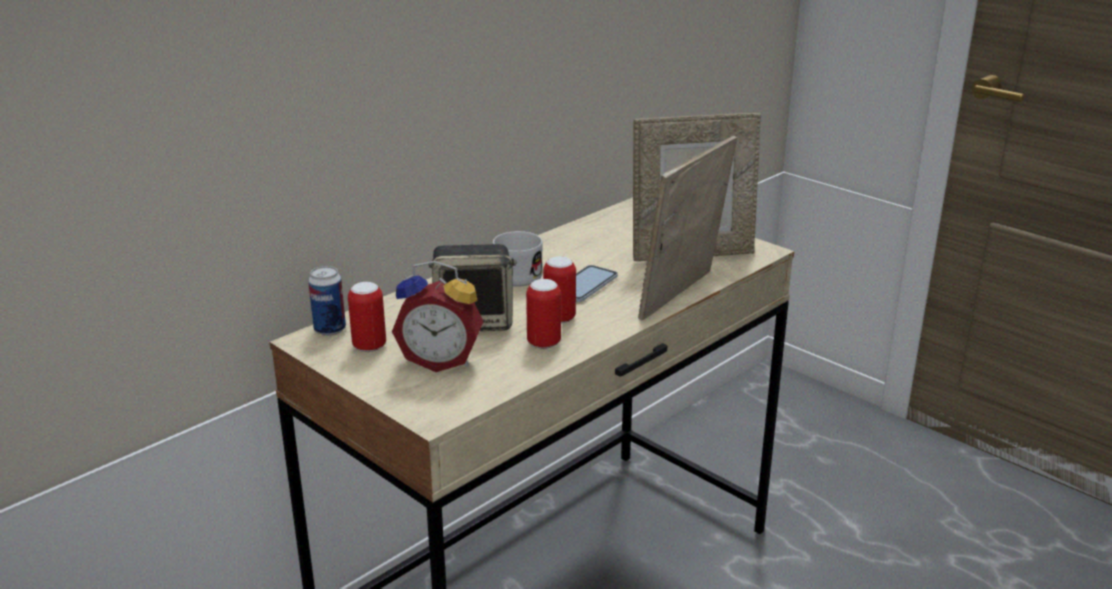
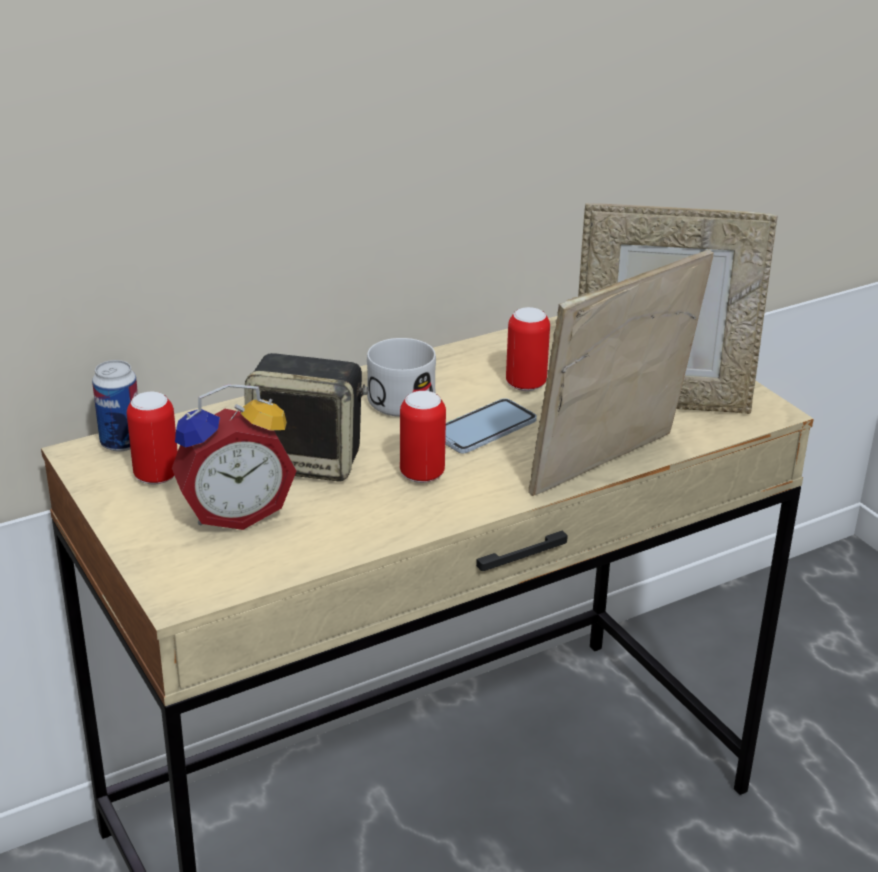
camera: 15 degrees right, 5 degrees up
alarm clock [392,261,484,372] -> alarm clock turned 45 degrees counterclockwise [172,384,296,530]
can [526,279,561,349] -> can moved to [506,307,550,391]

